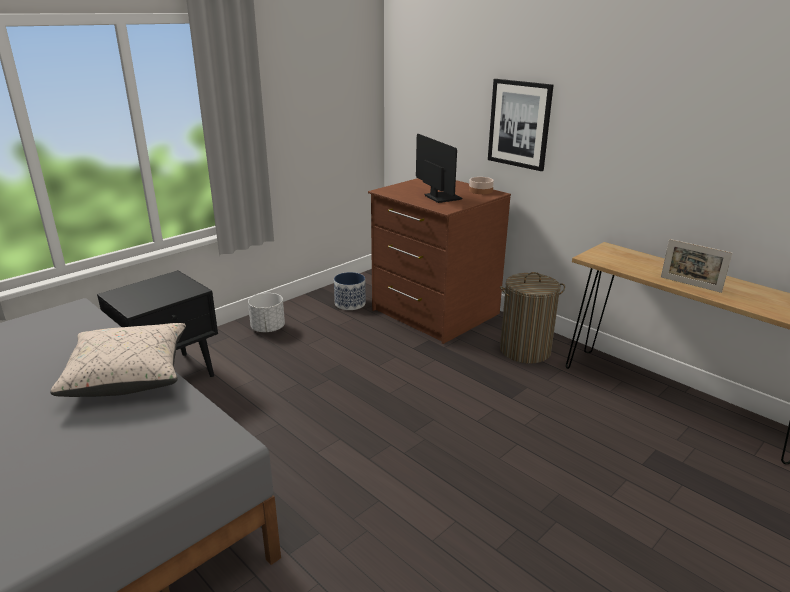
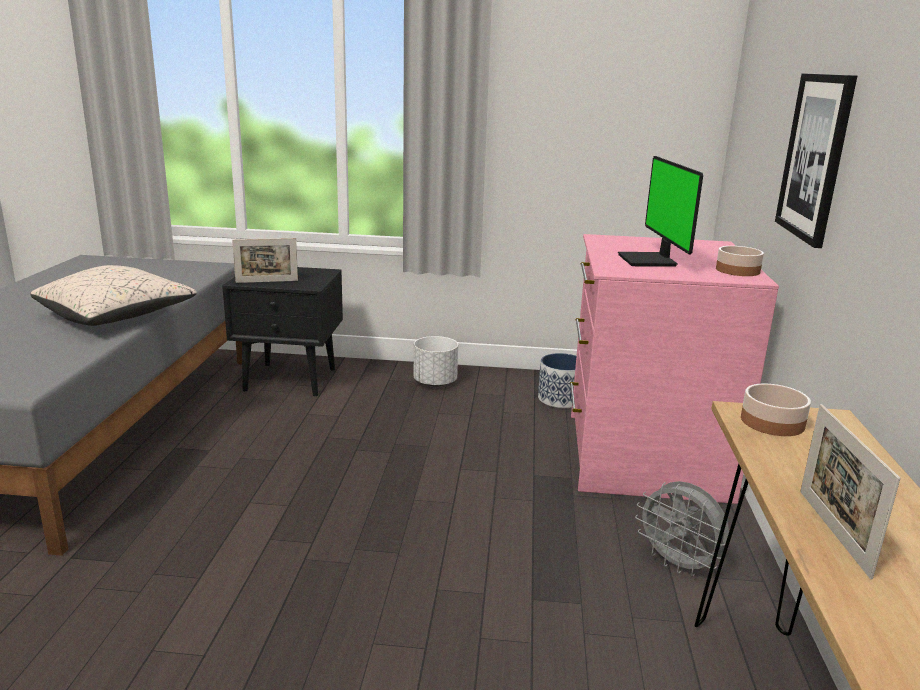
camera: 50 degrees right, 5 degrees down
brown dresser [368,178,511,344] -> pink dresser [570,234,779,504]
monitor [416,134,462,203] -> monitor turned 150 degrees clockwise [618,156,703,267]
laundry basket [500,272,565,363] -> grey fan [635,481,729,577]
none -> picture frame [232,238,298,283]
none -> bowl [741,383,811,436]

